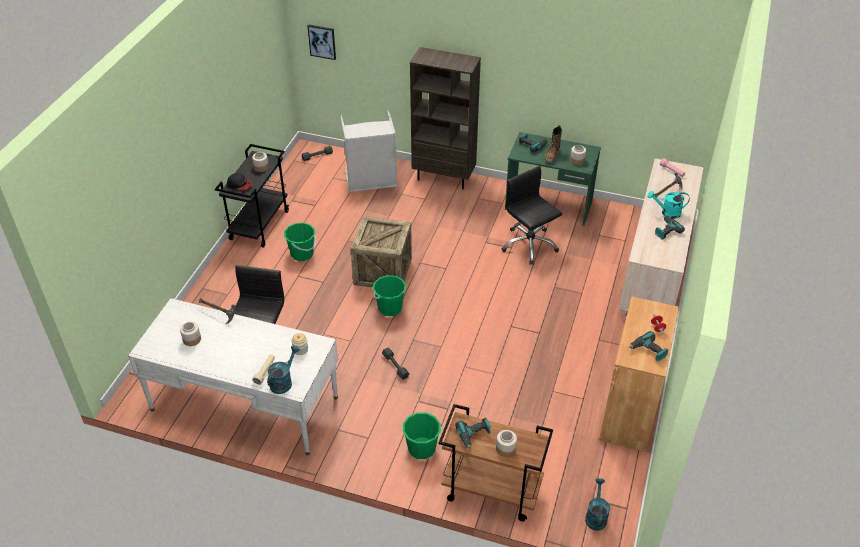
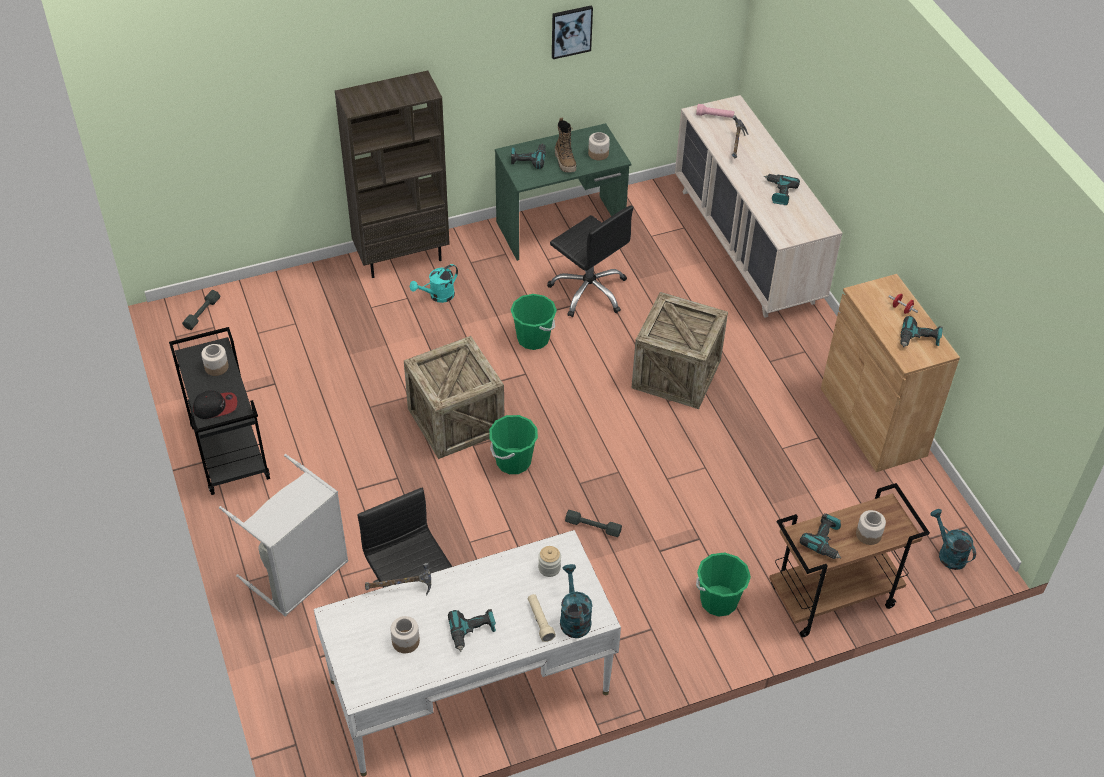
camera: 40 degrees left, 5 degrees up
green bucket [284,223,316,261] -> green bucket moved to [511,294,557,350]
picture [307,24,336,60] -> picture moved to [552,5,593,59]
grey laundry basket [340,110,397,193] -> grey laundry basket moved to [219,454,348,616]
black office chair [502,166,562,265] -> black office chair turned 150 degrees counterclockwise [547,205,633,317]
turquoise watering can [647,191,690,219] -> turquoise watering can moved to [410,264,458,303]
none -> power drill [448,609,496,652]
none -> crate [632,292,728,409]

